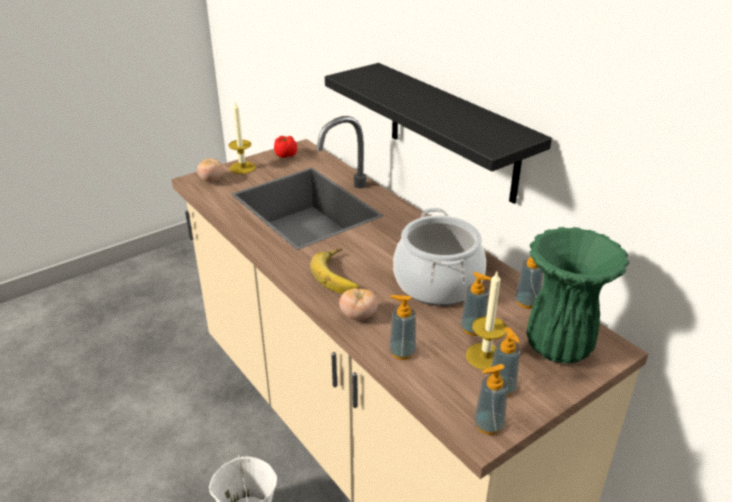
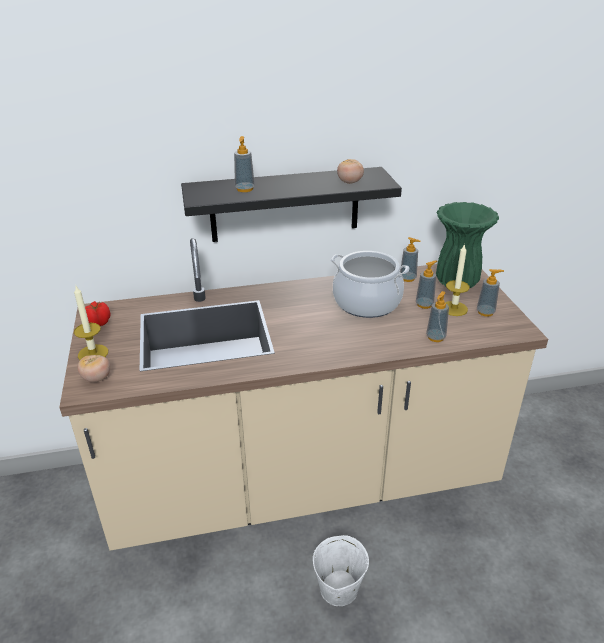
camera: 65 degrees left, 0 degrees up
banana [310,248,360,294] -> none
tomato [339,288,378,320] -> tomato moved to [337,159,364,184]
soap dispenser [474,364,508,435] -> soap dispenser moved to [234,136,255,192]

